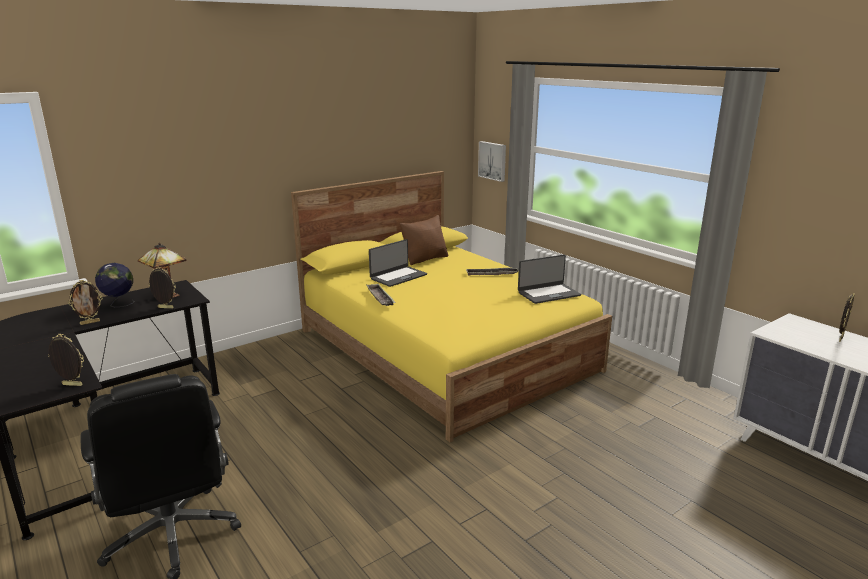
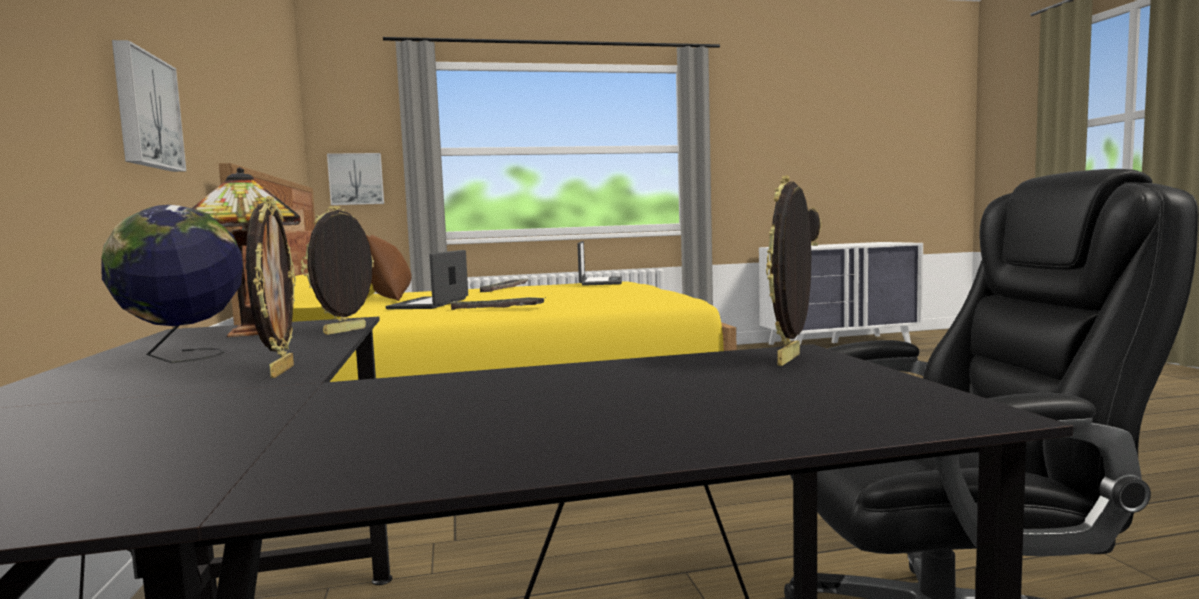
camera: 65 degrees left, 15 degrees down
laptop [369,239,427,287] -> laptop turned 150 degrees counterclockwise [385,250,468,309]
none -> picture [112,40,186,172]

